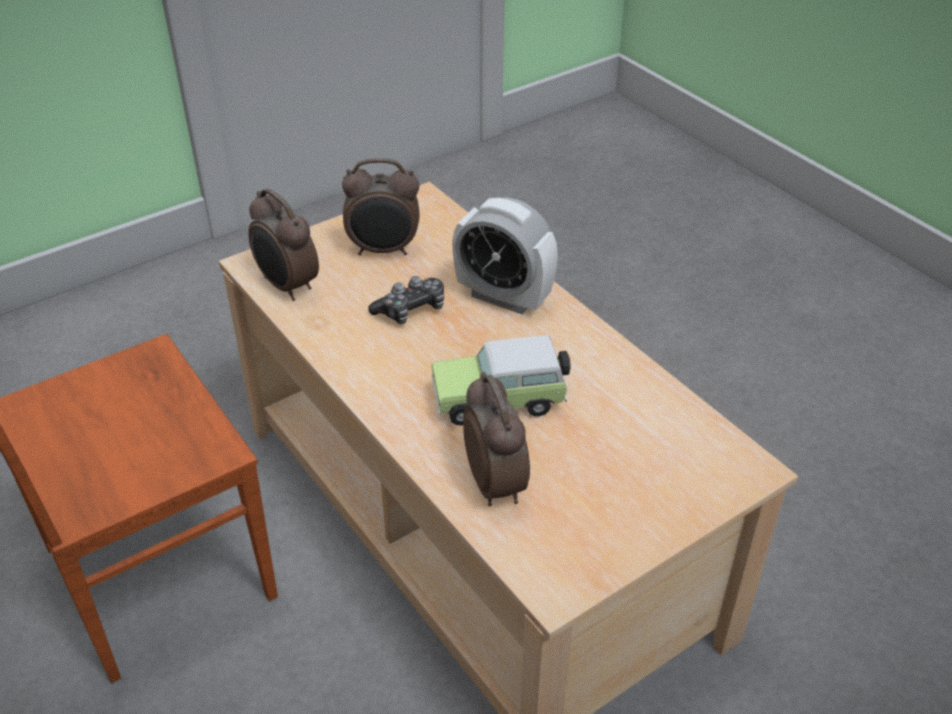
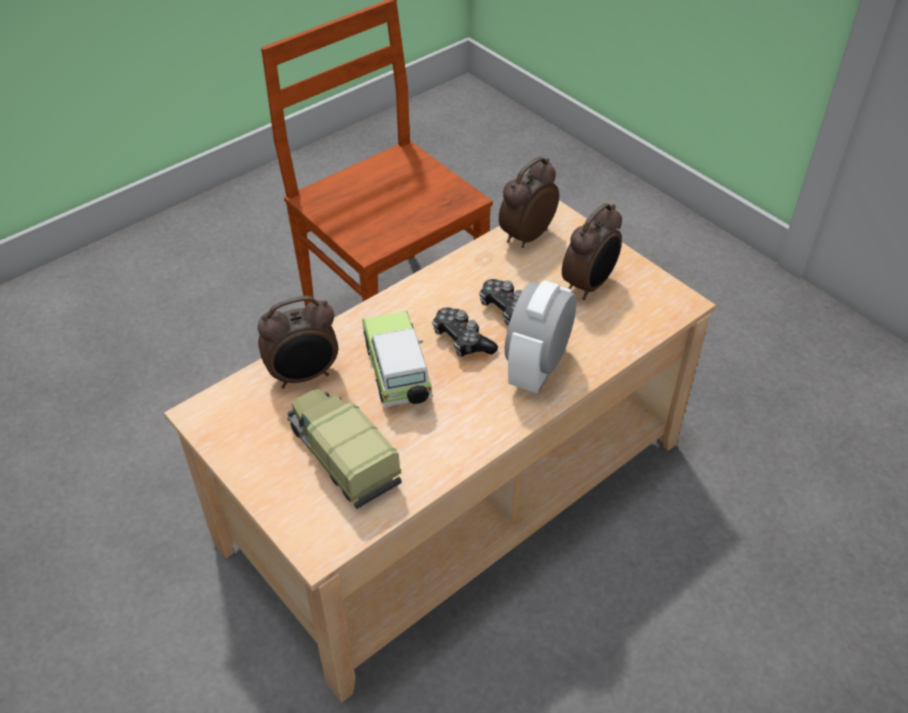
camera: 85 degrees right, 5 degrees up
alarm clock [342,158,419,255] -> alarm clock turned 135 degrees counterclockwise [562,203,622,300]
none -> toy truck [287,389,402,509]
none -> game controller [432,307,498,357]

